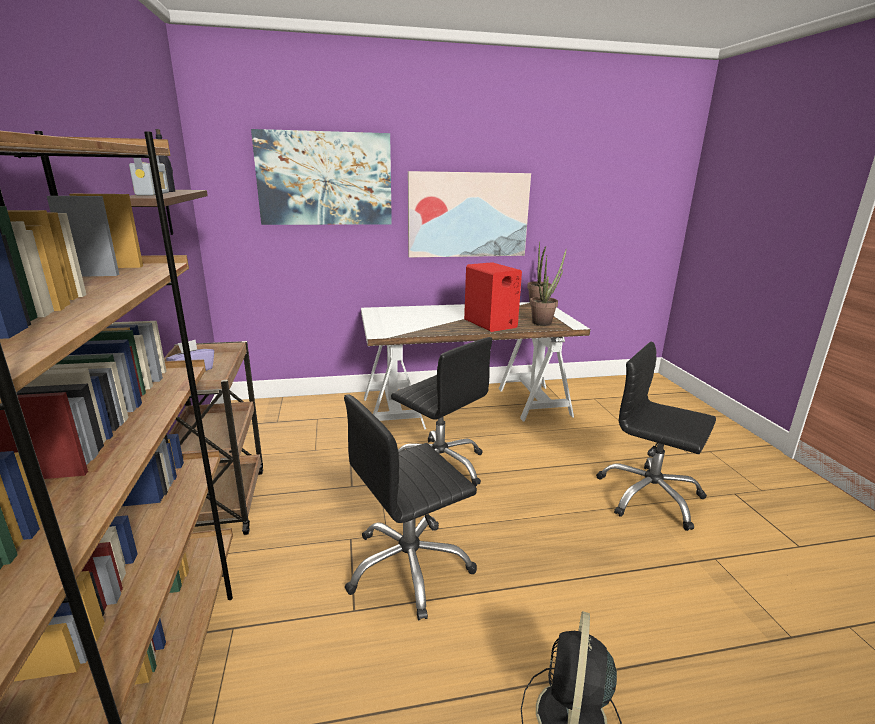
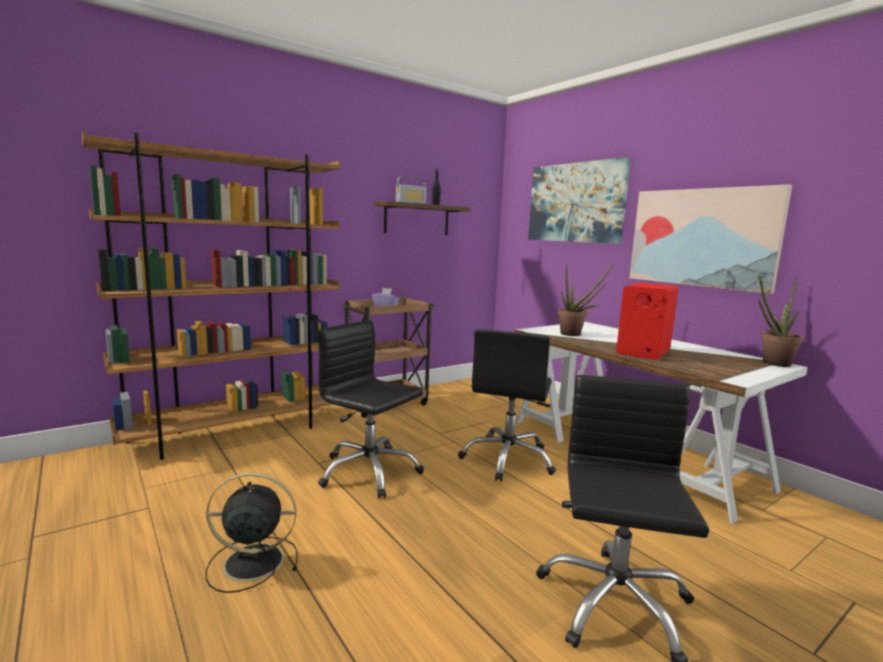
camera: 65 degrees right, 10 degrees down
potted plant [530,248,567,326] -> potted plant moved to [558,263,614,336]

